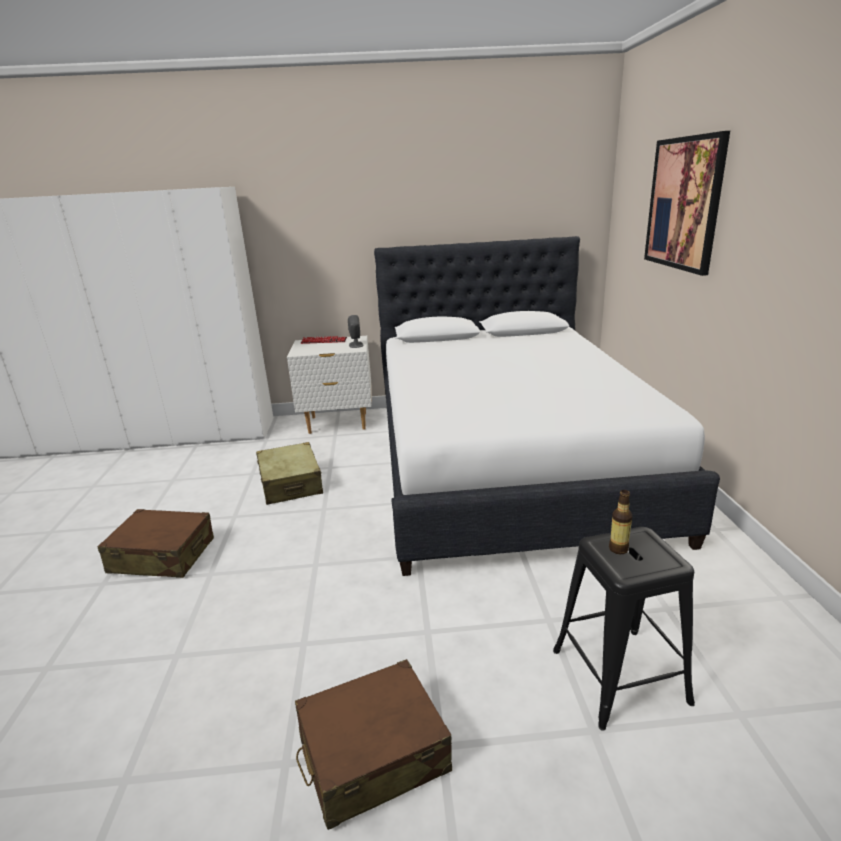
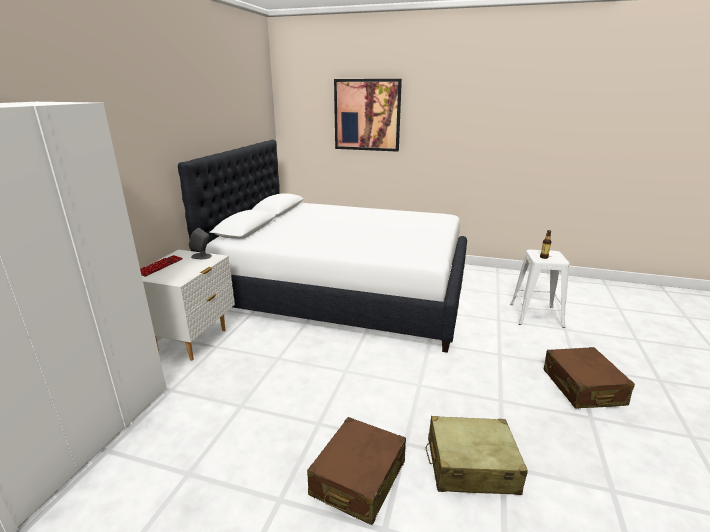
camera: 70 degrees left, 0 degrees up
beige suitcase [256,442,323,505] -> beige suitcase moved to [426,416,528,495]
black stool [553,527,695,731] -> white stool [510,250,570,328]

